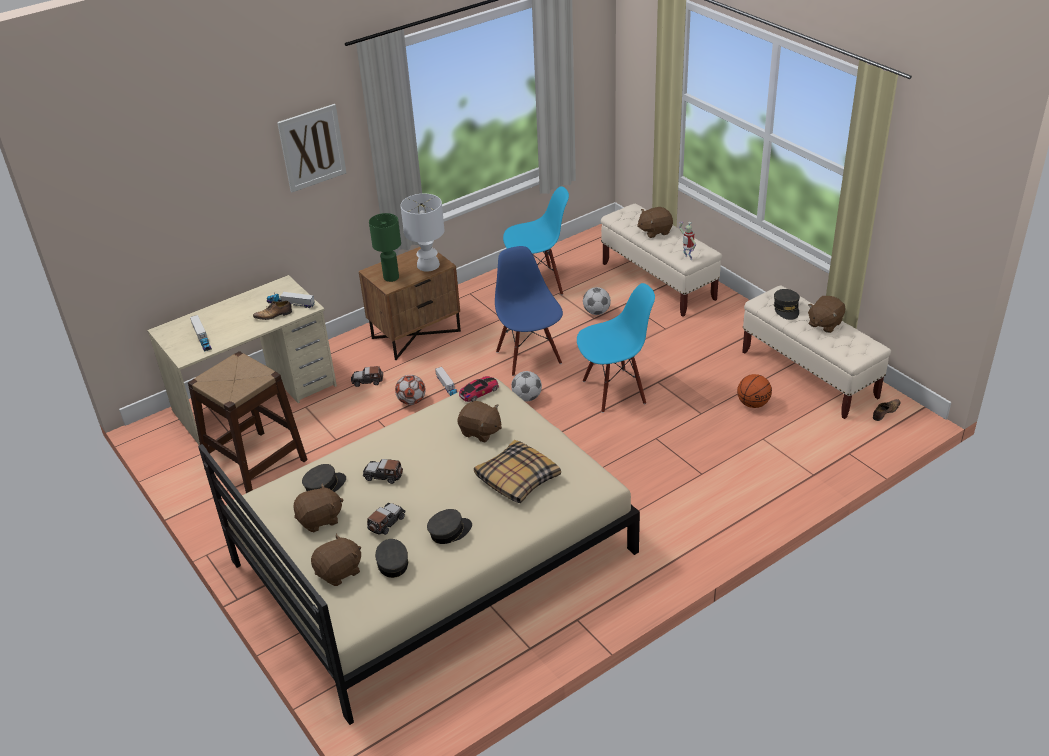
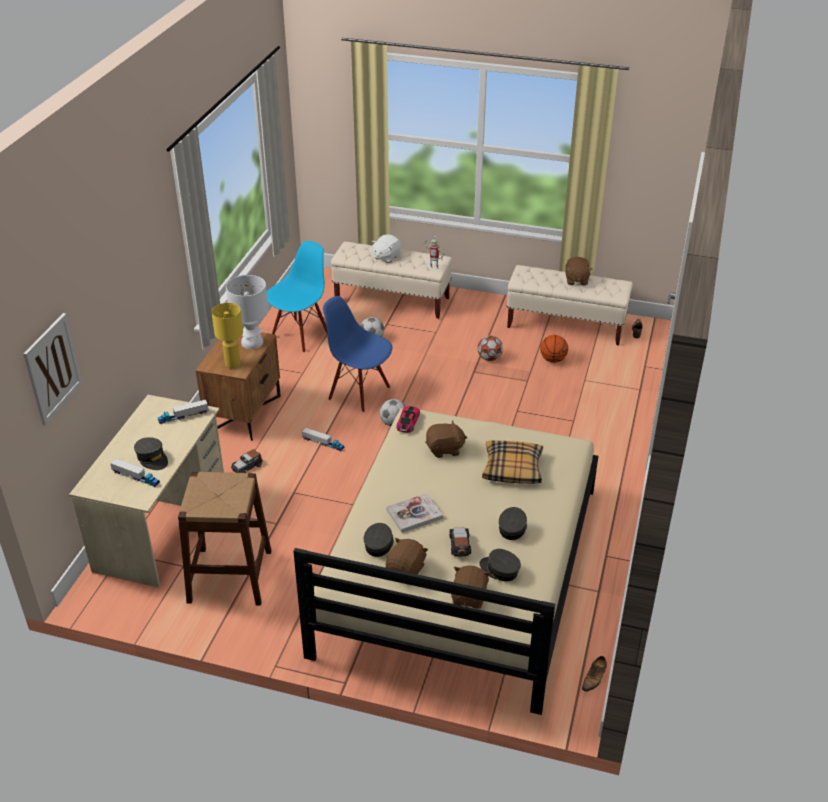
camera: 40 degrees left, 0 degrees up
shoe [253,301,292,321] -> shoe moved to [582,656,607,692]
picture [277,104,346,192] -> picture moved to [23,313,82,425]
toy car [363,459,403,484] -> book [386,493,443,533]
green table lamp [369,213,401,282] -> yellow table lamp [212,303,243,369]
football [395,375,426,405] -> football moved to [477,336,503,361]
blue chair [577,283,655,413] -> none
brown plush toy [637,207,673,238] -> white plush toy [371,235,401,263]
grey cap [774,289,800,320] -> grey cap moved to [134,437,168,470]

